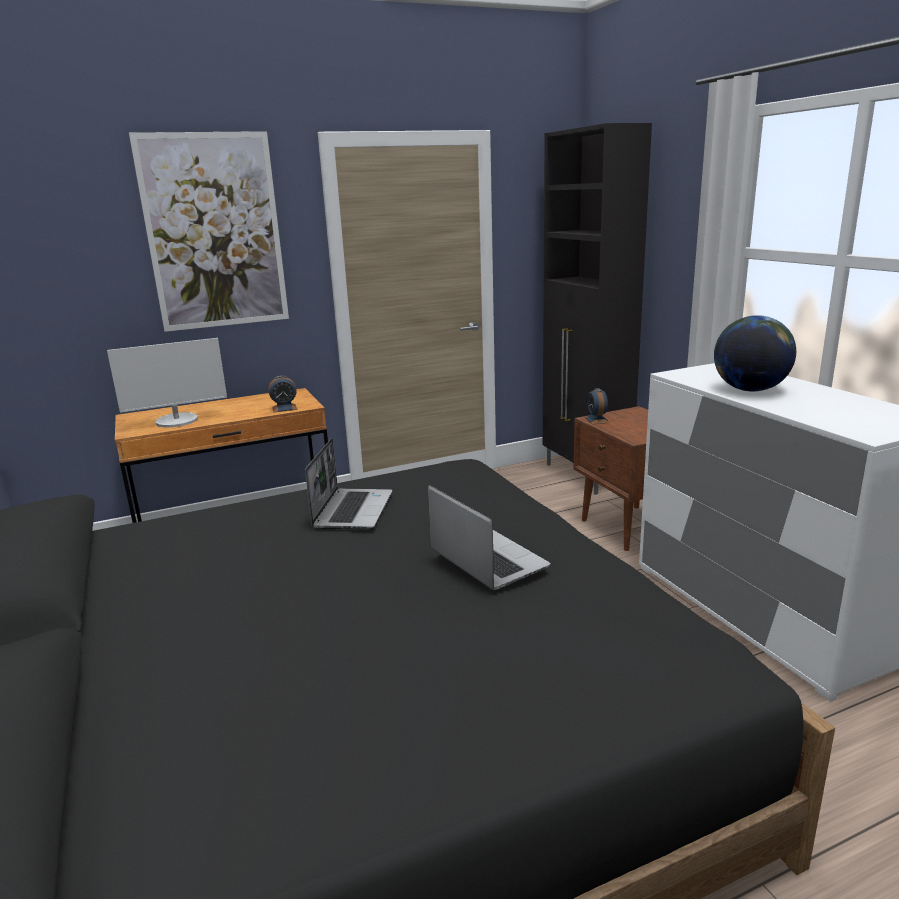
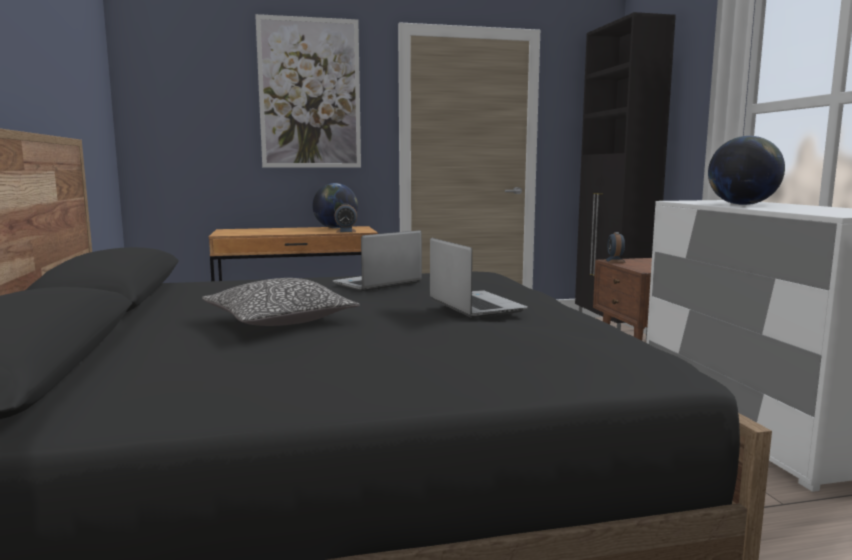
camera: 10 degrees right, 10 degrees down
monitor [107,338,227,427] -> none
laptop [305,438,392,530] -> laptop turned 150 degrees counterclockwise [333,230,422,291]
none -> pillow [202,278,360,326]
none -> globe [312,183,358,228]

